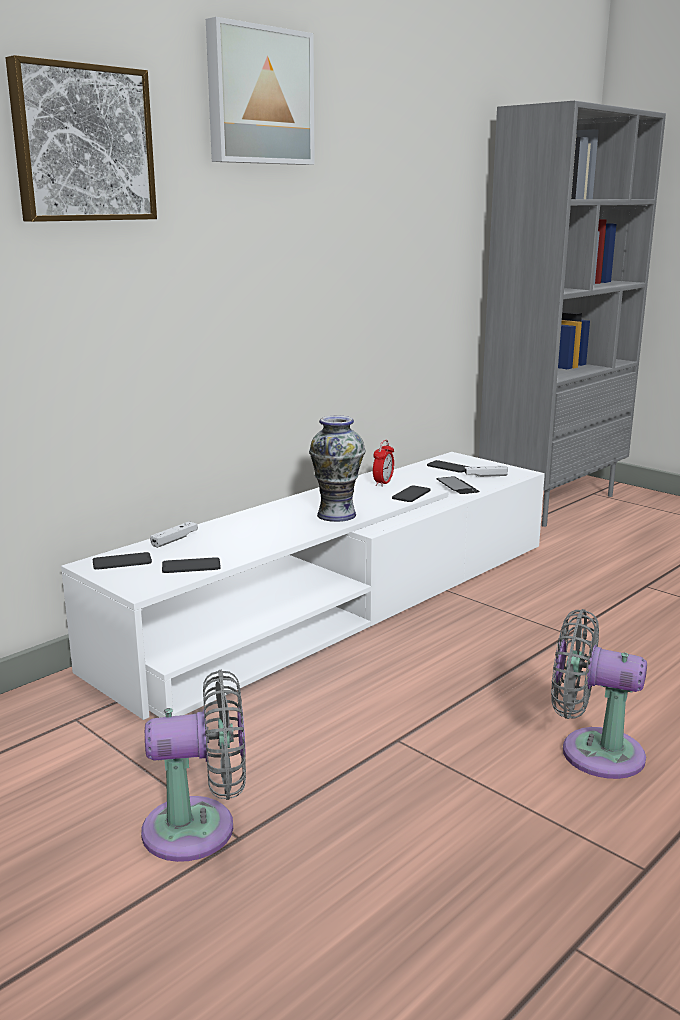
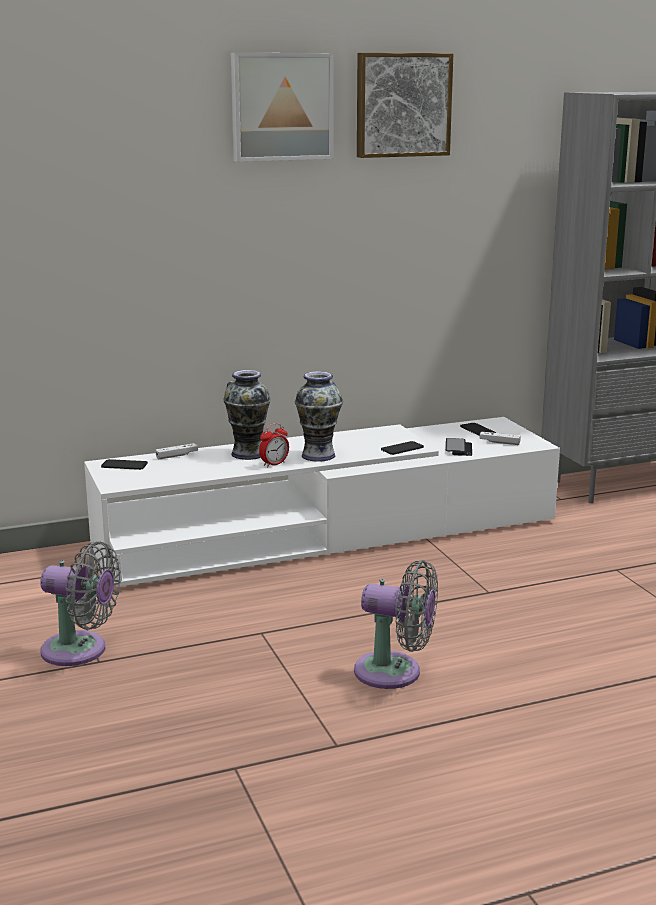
camera: 25 degrees right, 0 degrees up
picture [6,55,157,222] -> picture moved to [357,53,453,158]
phone [162,557,221,573] -> none
alarm clock [373,440,394,486] -> alarm clock moved to [259,423,289,467]
grey fan [551,609,647,779] -> grey fan turned 150 degrees clockwise [354,560,438,689]
none -> vase [223,370,271,460]

